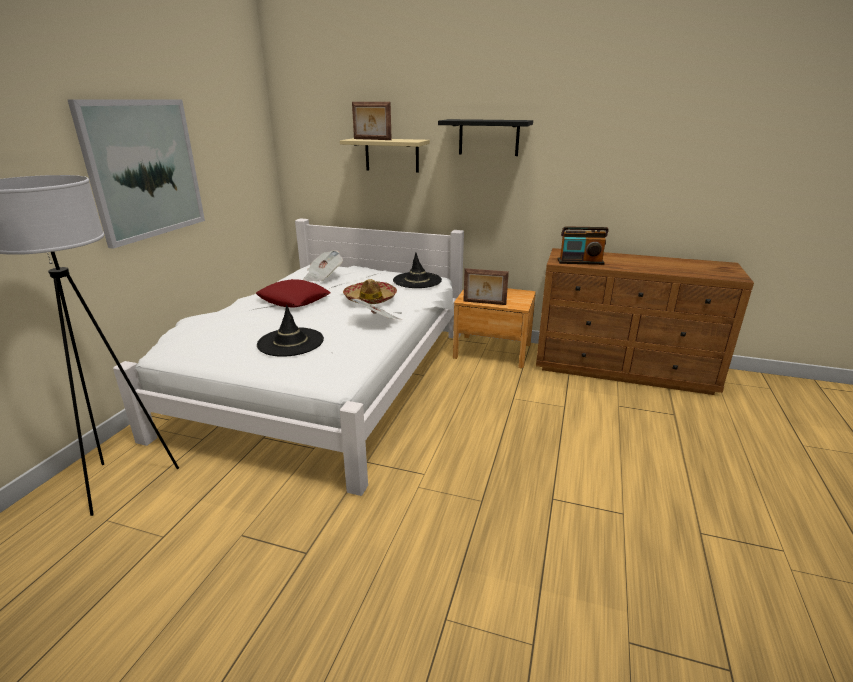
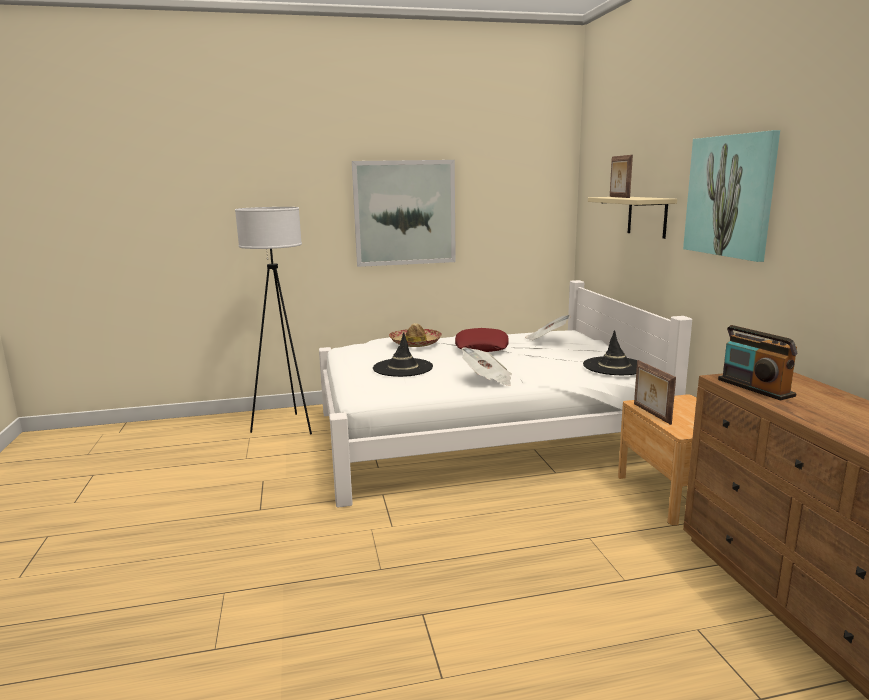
camera: 60 degrees right, 10 degrees down
hat [343,279,397,304] -> hat moved to [389,323,442,347]
black shelf [438,119,533,156] -> picture [683,130,780,262]

